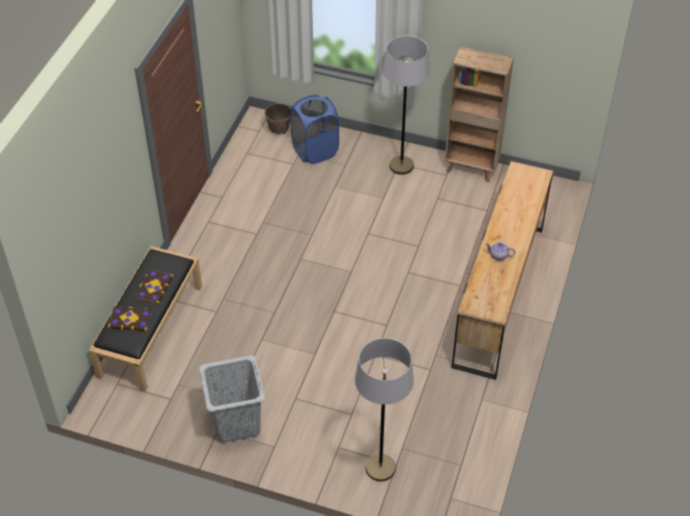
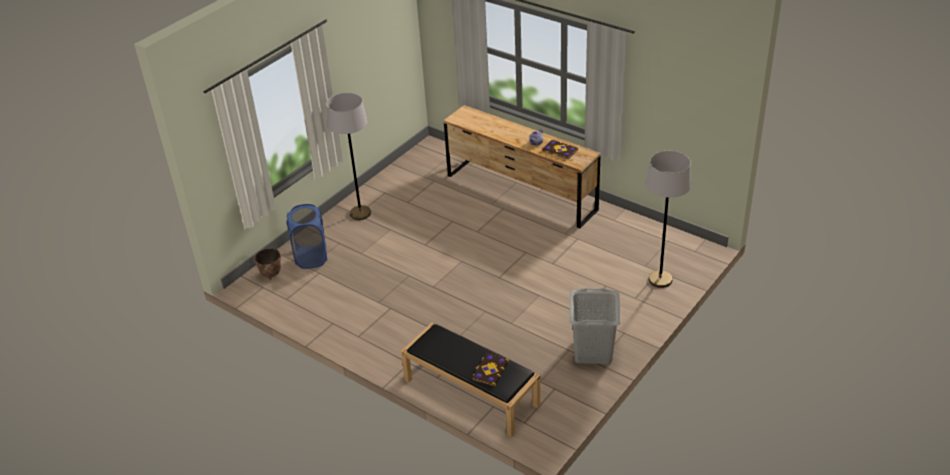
camera: 70 degrees left, 10 degrees down
book [135,269,173,305] -> book moved to [542,139,578,159]
brown bookcase [445,47,514,182] -> none

